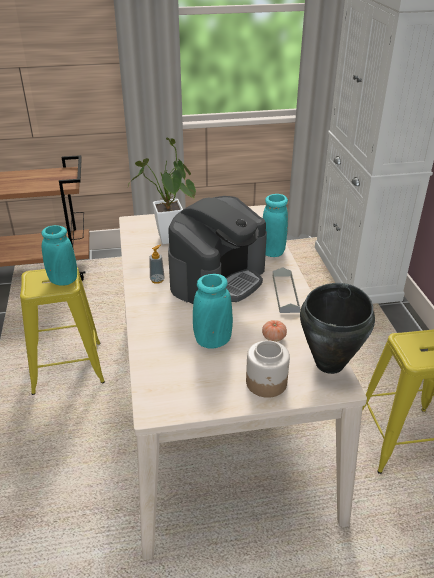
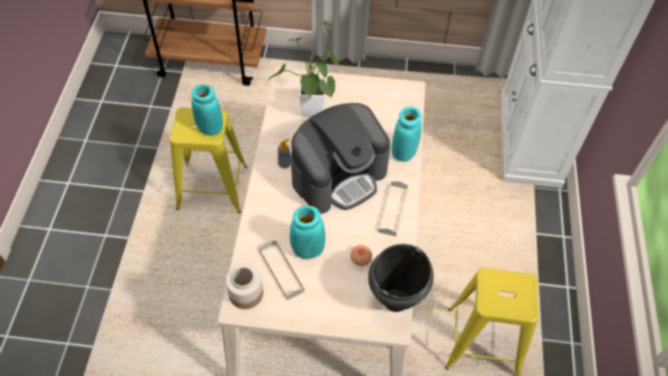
camera: 15 degrees right, 20 degrees up
jar [246,340,290,398] -> jar moved to [226,264,263,309]
none -> grey tray [259,240,305,300]

